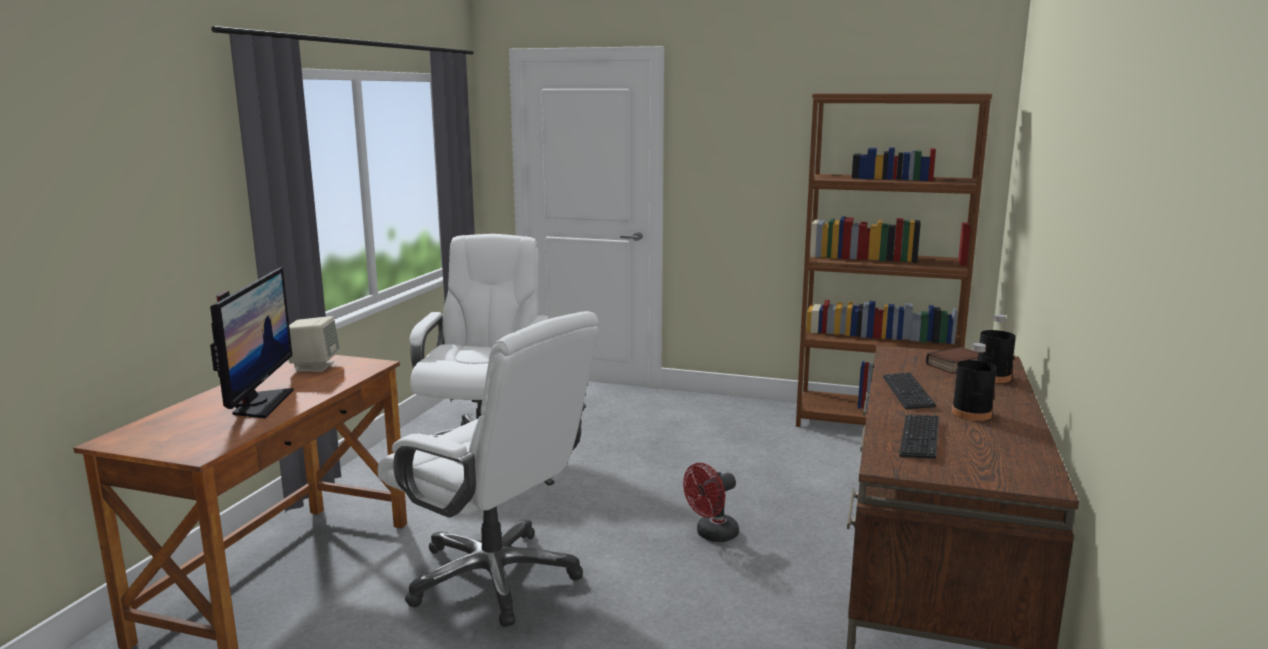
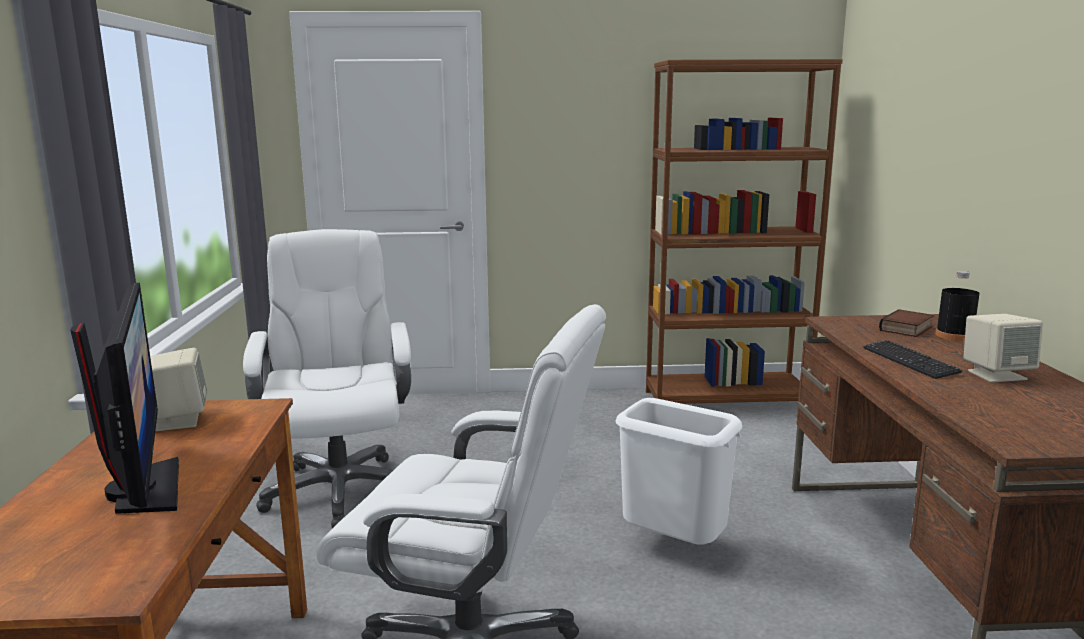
camera: 20 degrees left, 0 degrees up
red fan [683,463,739,542] -> white trash can [615,398,743,545]
keyboard [899,414,939,459] -> none
black bottle [952,343,997,421] -> beige speaker [963,314,1043,383]

